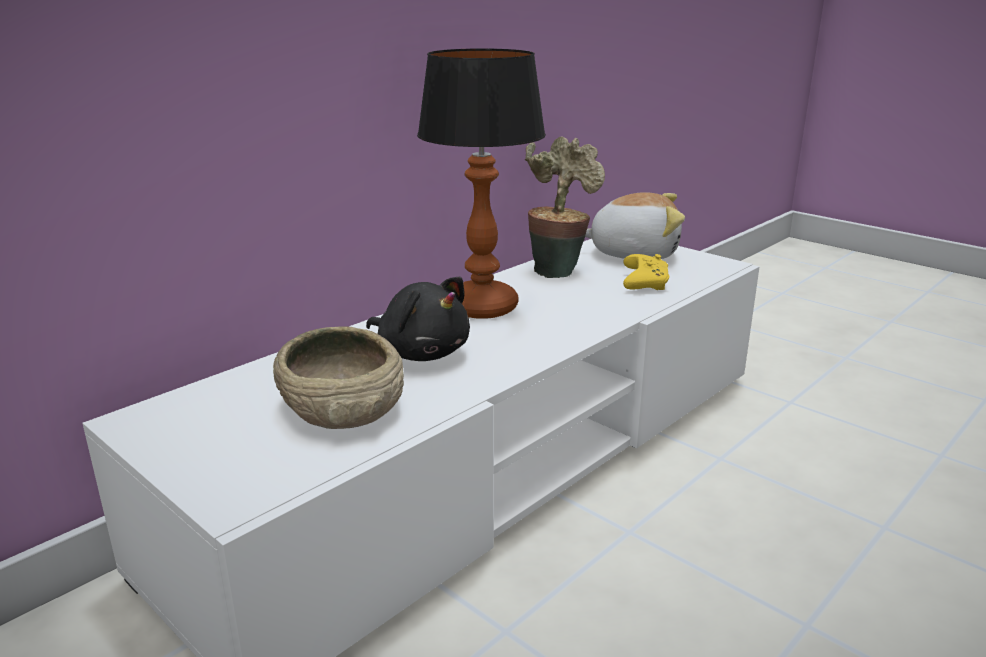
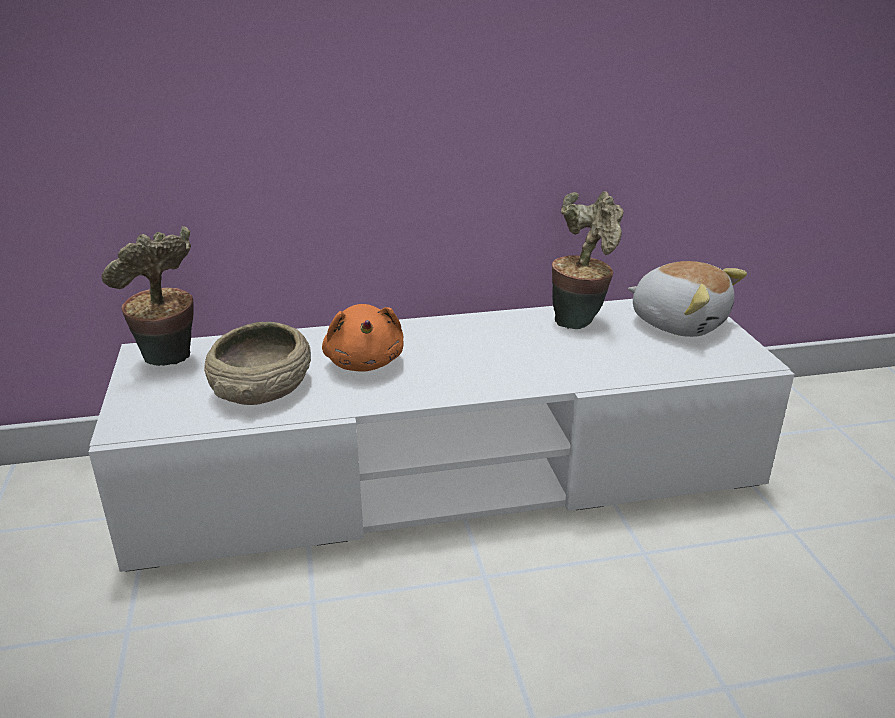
camera: 35 degrees right, 5 degrees up
black plush toy [366,277,470,361] -> orange plush toy [322,304,403,372]
table lamp [417,49,546,319] -> none
yellow game controller [623,254,669,290] -> none
none -> potted plant [102,226,194,366]

